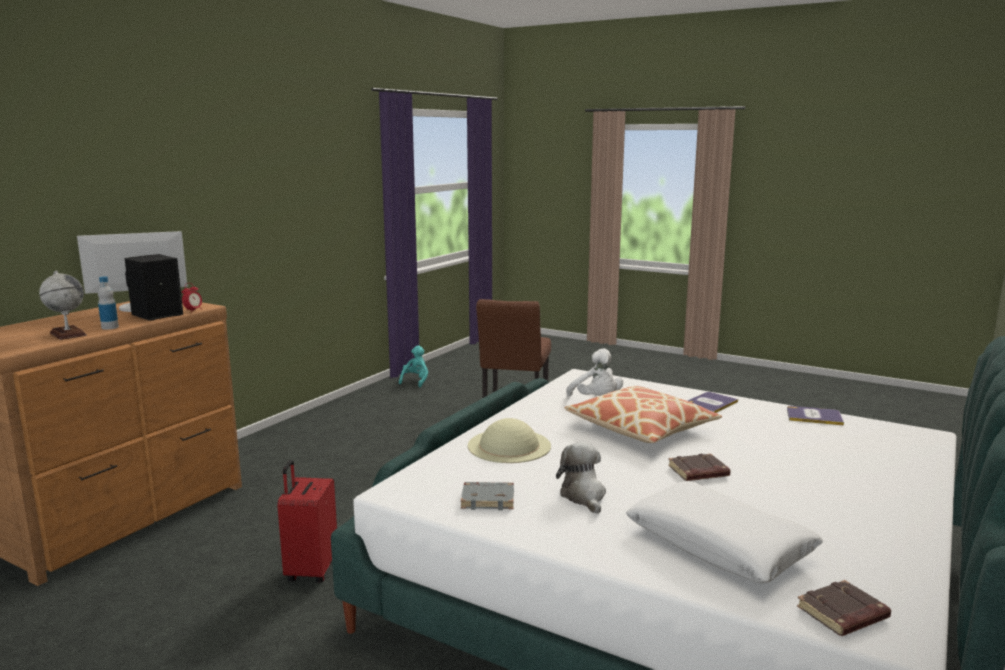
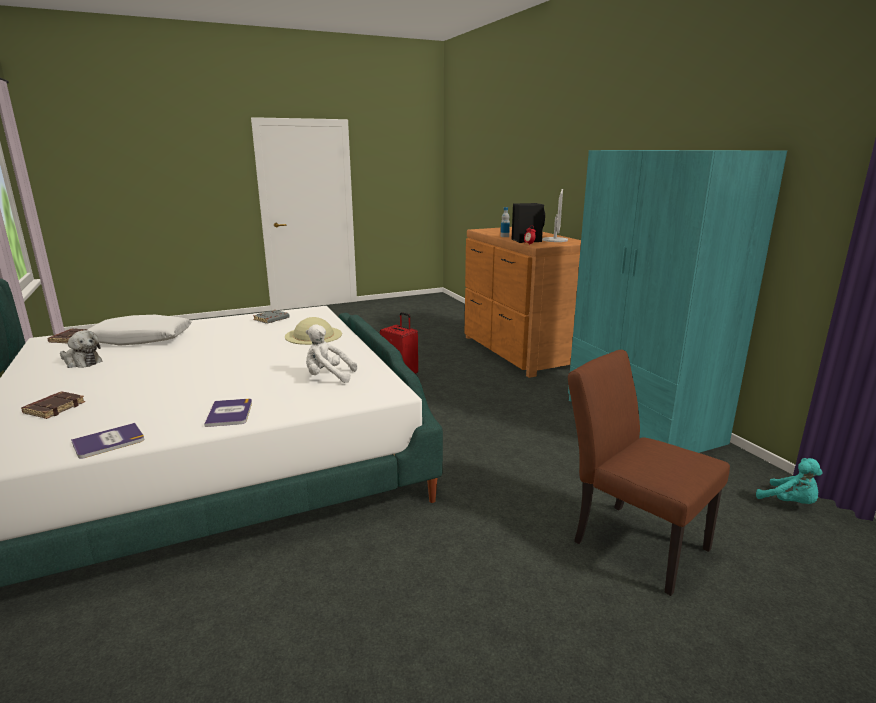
camera: 125 degrees right, 5 degrees up
globe [39,271,87,340] -> none
plush toy [556,442,606,514] -> plush toy moved to [60,330,103,368]
pillow [564,386,722,443] -> none
brown book [668,454,730,481] -> brown book moved to [21,392,85,419]
none -> turquoise wardrobe [568,150,787,453]

